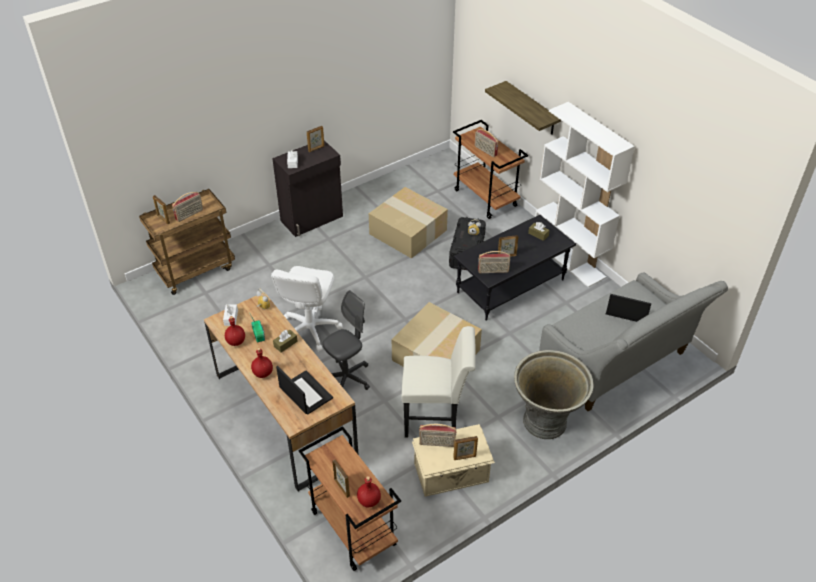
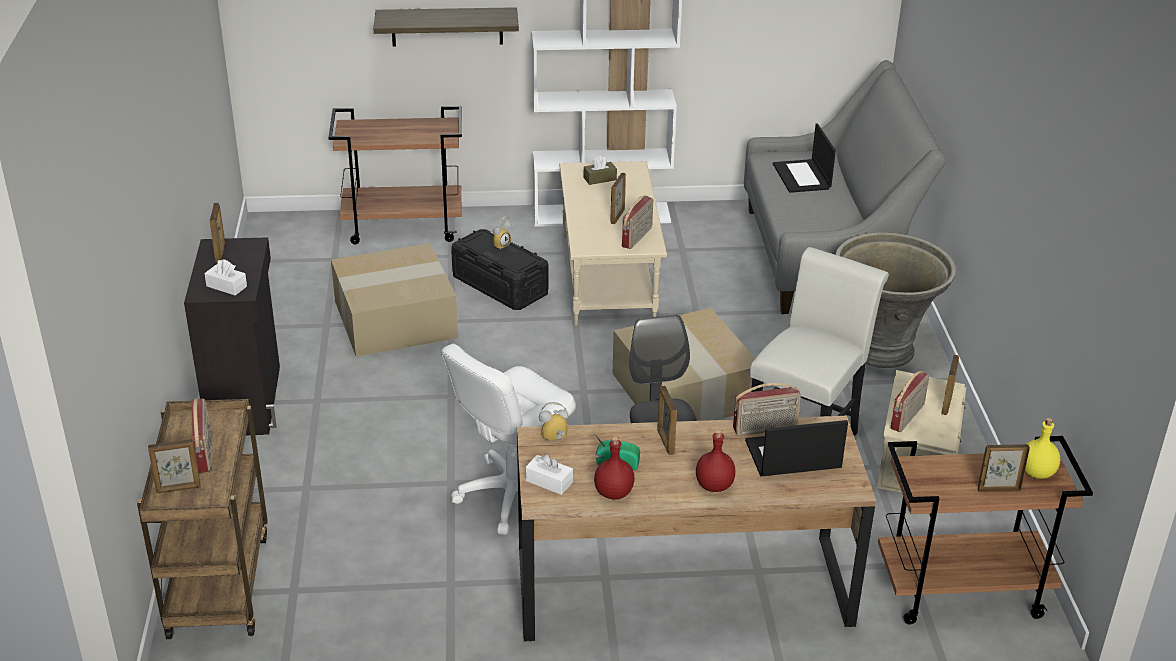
camera: 60 degrees left, 10 degrees down
white office chair [271,266,343,351] -> white office chair turned 90 degrees clockwise [441,343,576,535]
brown tissue box [273,329,298,352] -> picture frame [657,386,677,455]
red bottle [357,476,381,507] -> yellow bottle [1025,418,1060,479]
black coffee table [454,215,576,321] -> beige coffee table [559,161,667,326]
radio [475,129,499,157] -> radio moved to [733,383,801,436]
laptop [606,294,651,322] -> laptop turned 60 degrees counterclockwise [773,123,836,193]

